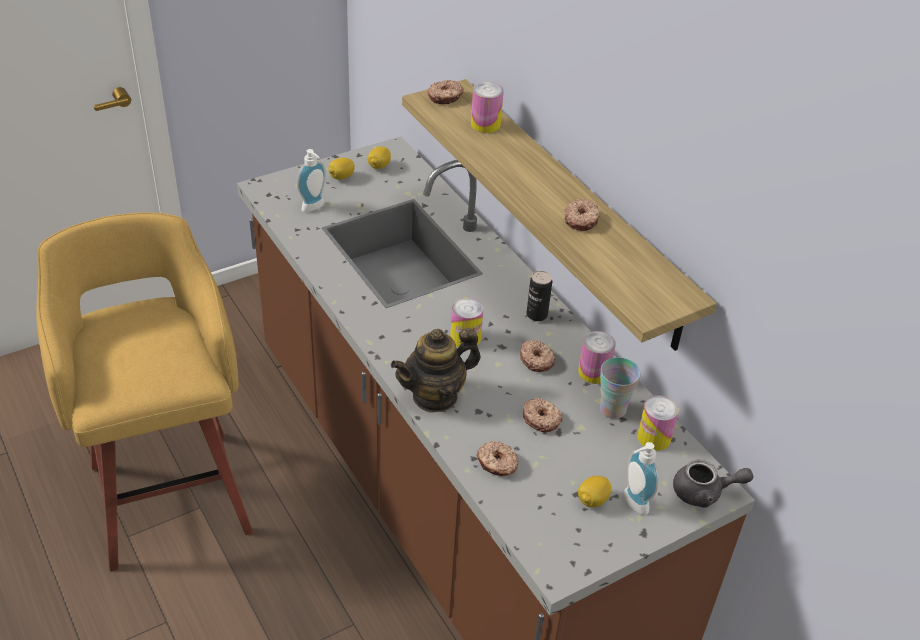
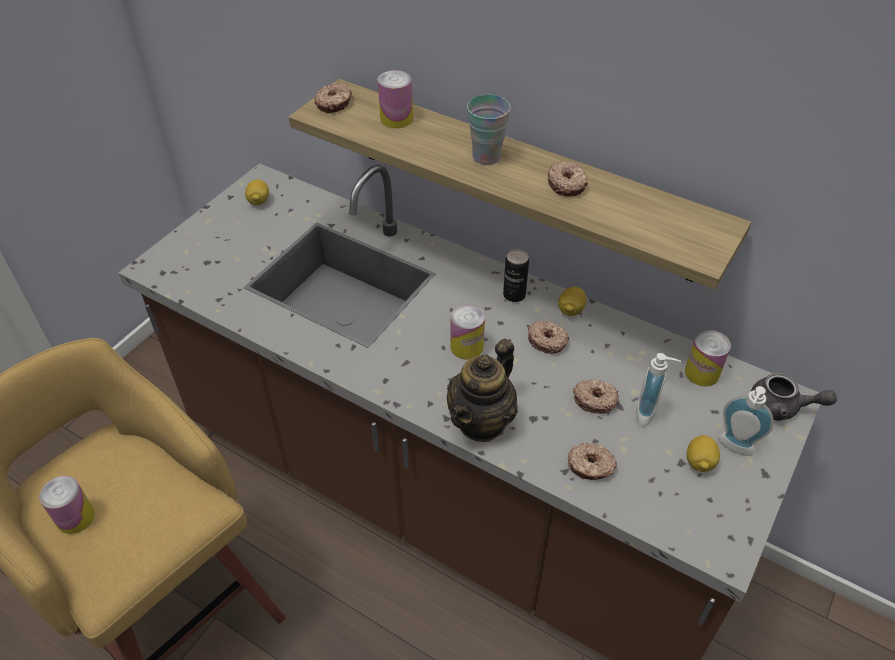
camera: 25 degrees left, 5 degrees up
soap dispenser [297,149,326,212] -> soap dispenser moved to [636,353,681,426]
lemon [329,158,355,180] -> lemon moved to [558,287,586,316]
can [578,331,616,384] -> can moved to [39,476,95,534]
cup [600,357,641,419] -> cup moved to [467,95,511,165]
grey teapot [673,460,754,508] -> grey teapot turned 45 degrees clockwise [751,373,837,421]

